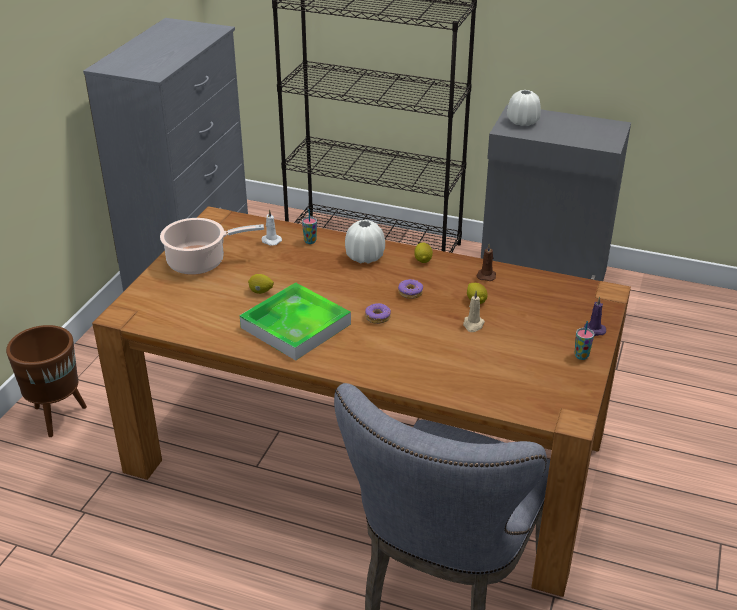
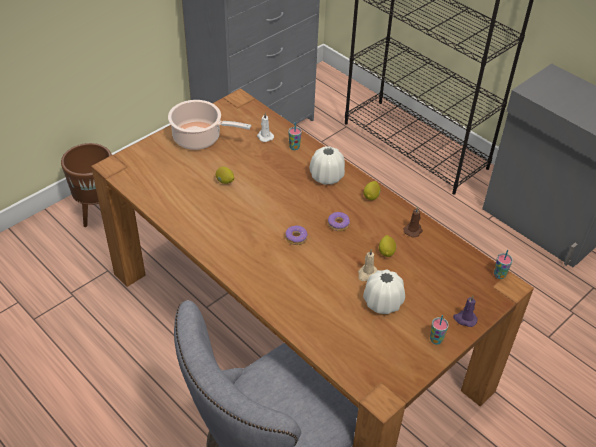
camera: 25 degrees right, 10 degrees up
tray [240,282,351,361] -> none
white vase [507,90,541,126] -> white vase moved to [363,269,405,314]
none -> cup [494,250,513,279]

